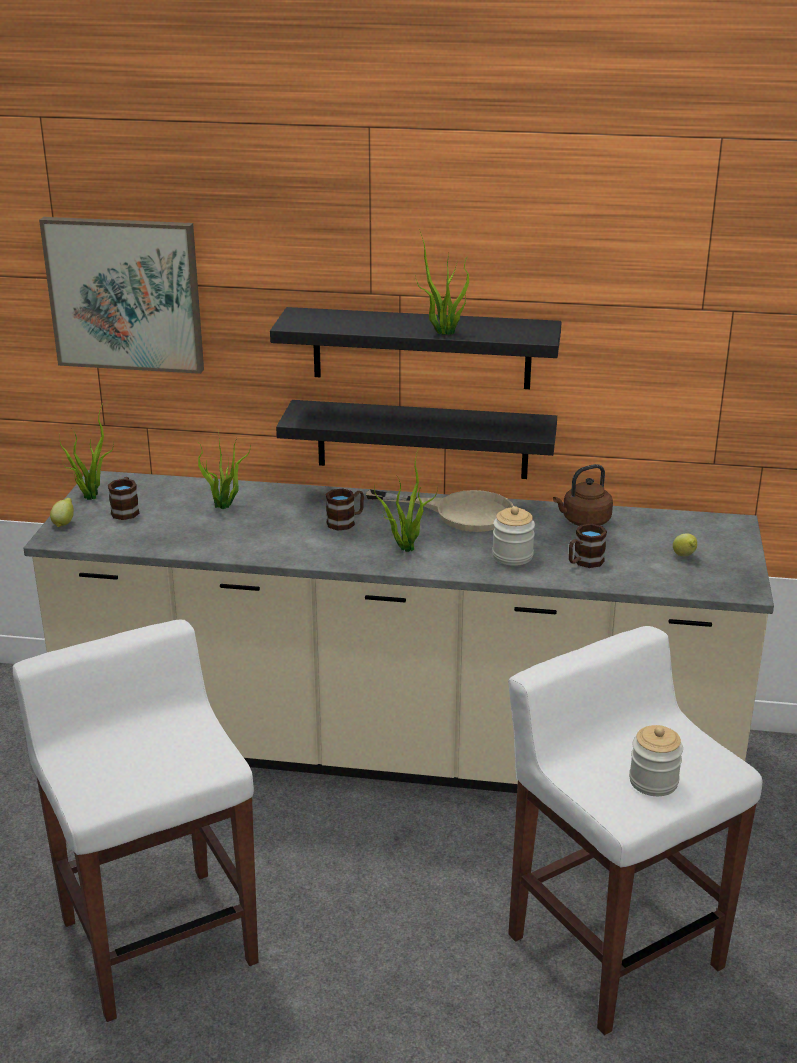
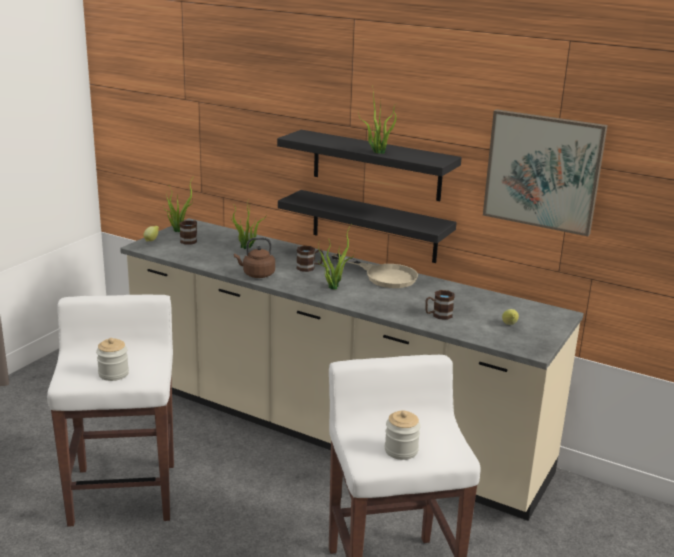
camera: 20 degrees right, 5 degrees down
picture [39,217,204,374] -> picture moved to [483,109,608,236]
jar [492,506,535,566] -> jar moved to [96,338,129,381]
brown kettle [553,464,613,526] -> brown kettle moved to [234,237,275,278]

